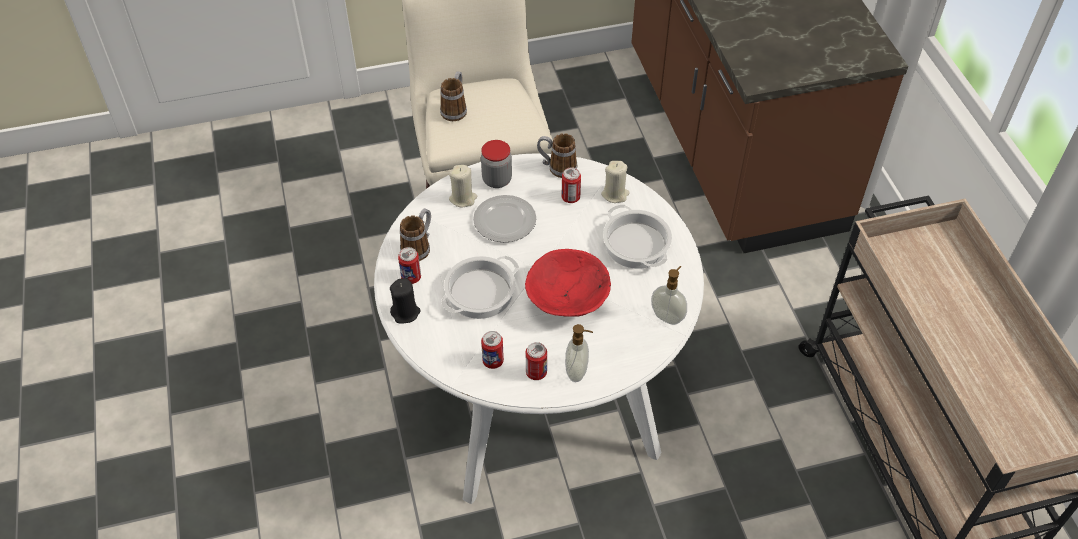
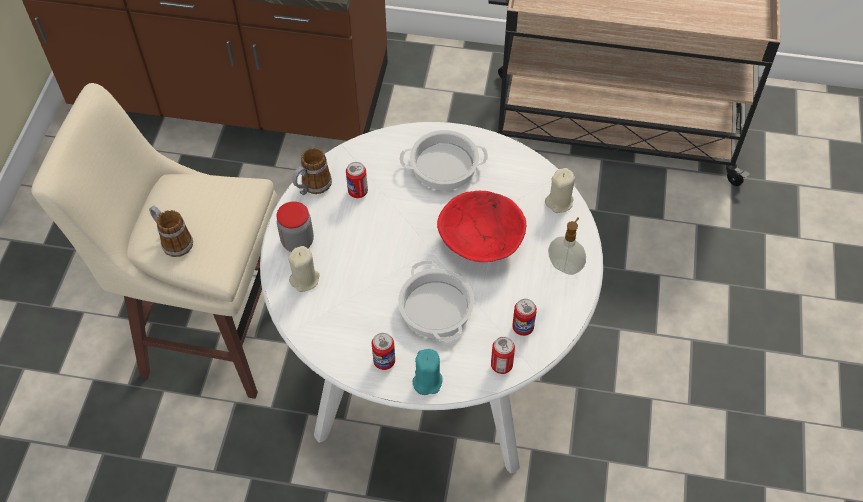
camera: 65 degrees left, 5 degrees up
black candle [390,278,421,323] -> turquoise candle [412,349,443,395]
mug [400,208,431,261] -> none
plate [473,195,536,243] -> none
can [526,342,547,380] -> can moved to [491,337,515,374]
beige candle [601,161,630,203] -> beige candle moved to [545,168,575,213]
soap dispenser [651,266,687,325] -> none

